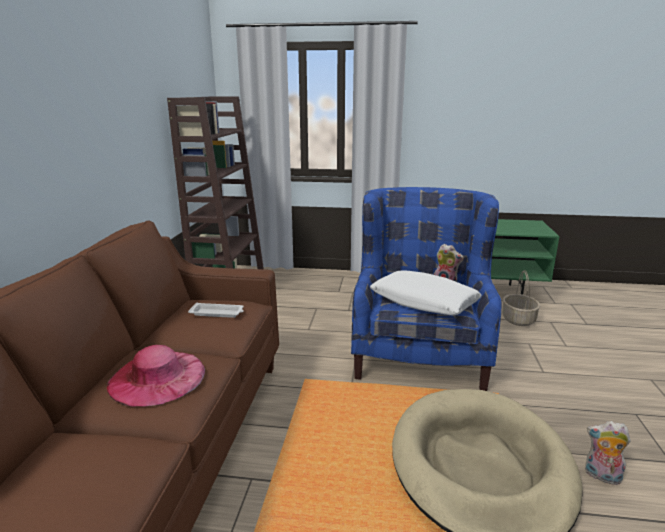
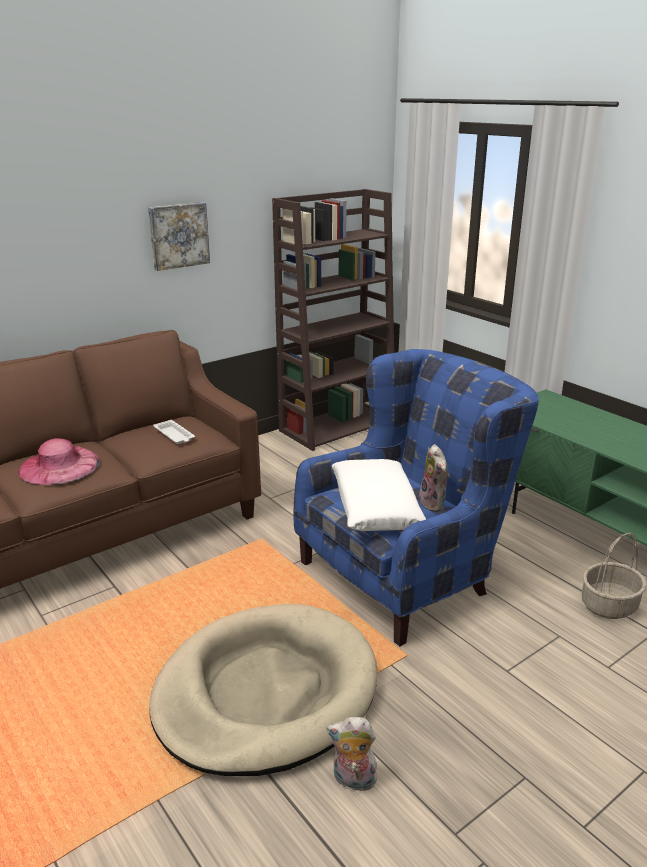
camera: 45 degrees right, 5 degrees up
plush toy [585,421,631,485] -> plush toy turned 60 degrees counterclockwise [327,717,380,791]
none -> picture [148,202,210,271]

